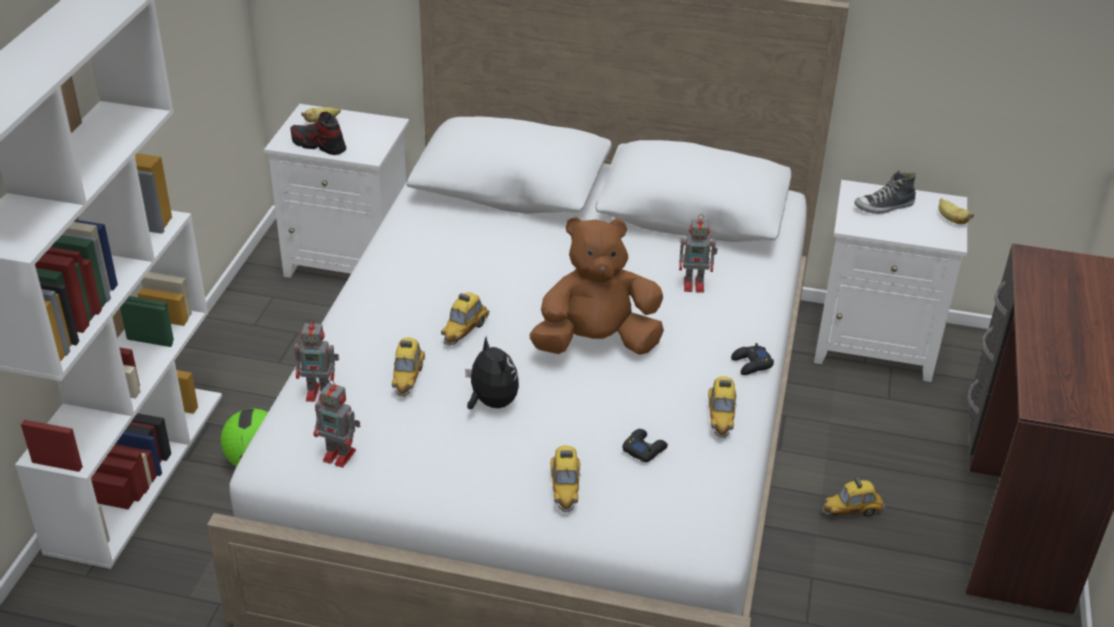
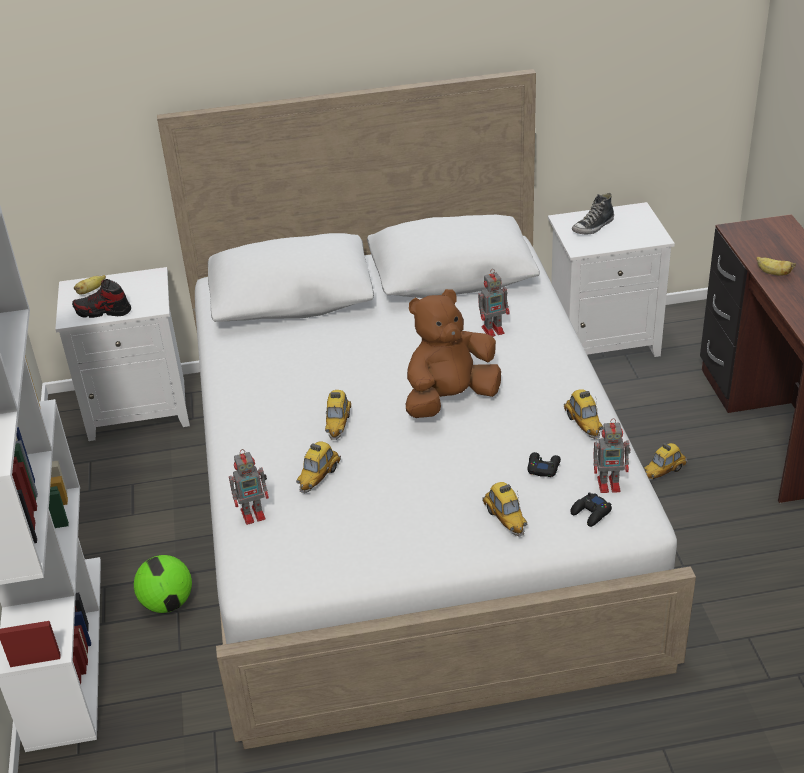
camera: 20 degrees left, 0 degrees up
toy robot [314,379,360,468] -> toy robot moved to [593,418,631,493]
toy car [392,338,425,397] -> toy car turned 45 degrees clockwise [296,442,341,493]
plush toy [465,337,519,409] -> none
black game controller [731,343,774,375] -> black game controller moved to [570,492,612,527]
banana [939,198,974,224] -> banana moved to [756,256,796,276]

